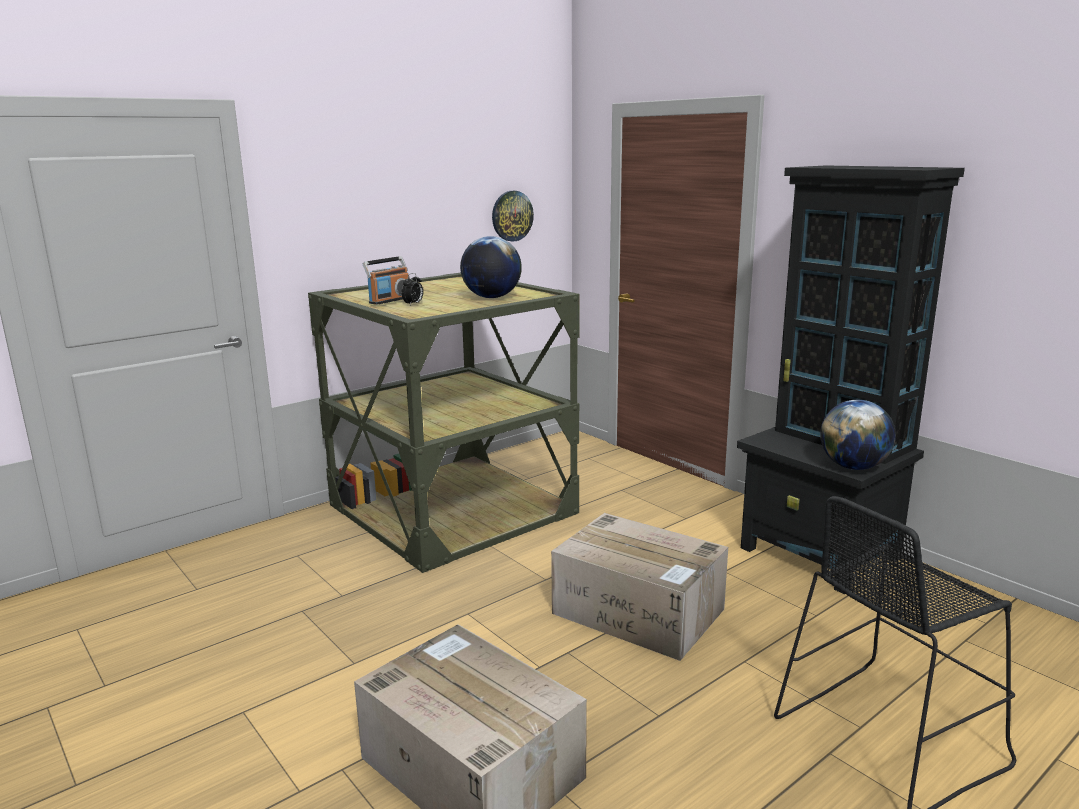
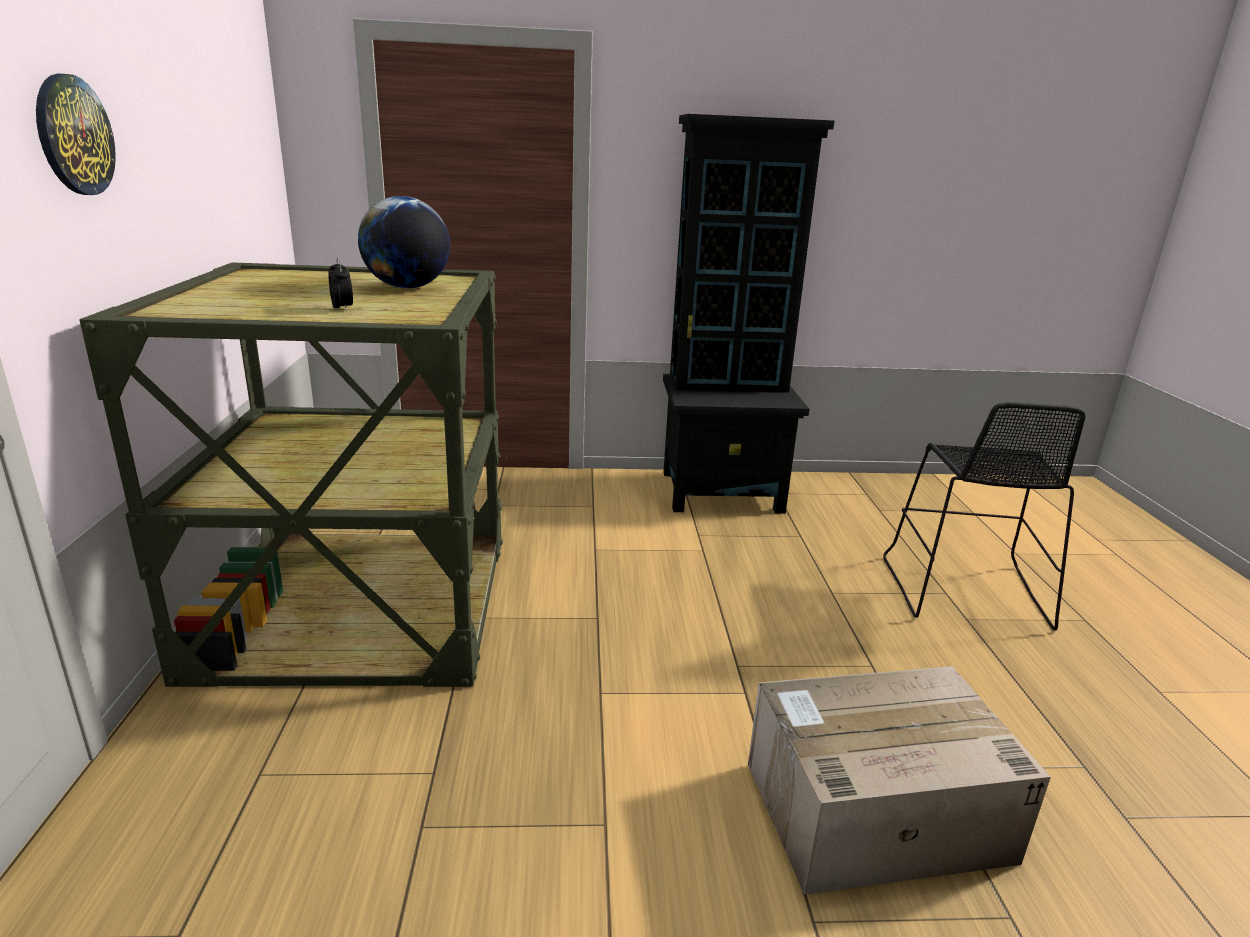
camera: 55 degrees left, 5 degrees up
radio [363,256,409,305] -> none
wall clock [492,191,534,241] -> wall clock moved to [36,73,116,195]
cardboard box [551,513,728,661] -> none
globe [820,400,896,470] -> none

